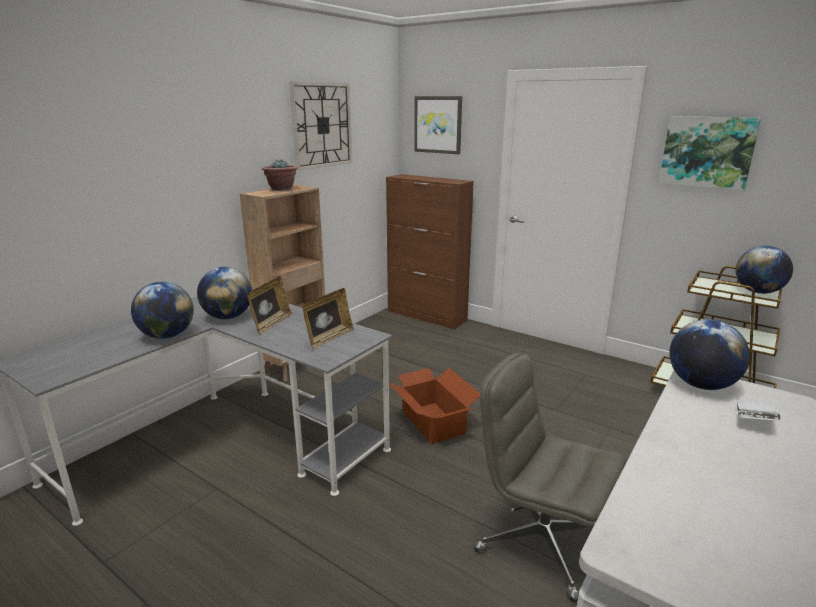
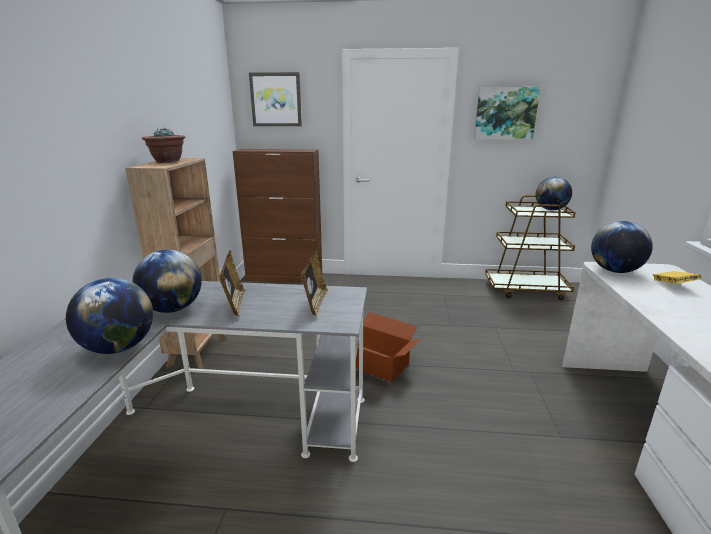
camera: 30 degrees left, 0 degrees up
wall clock [289,82,352,170] -> none
grey office chair [474,353,626,602] -> none
white book [737,400,781,421] -> yellow book [653,271,701,284]

